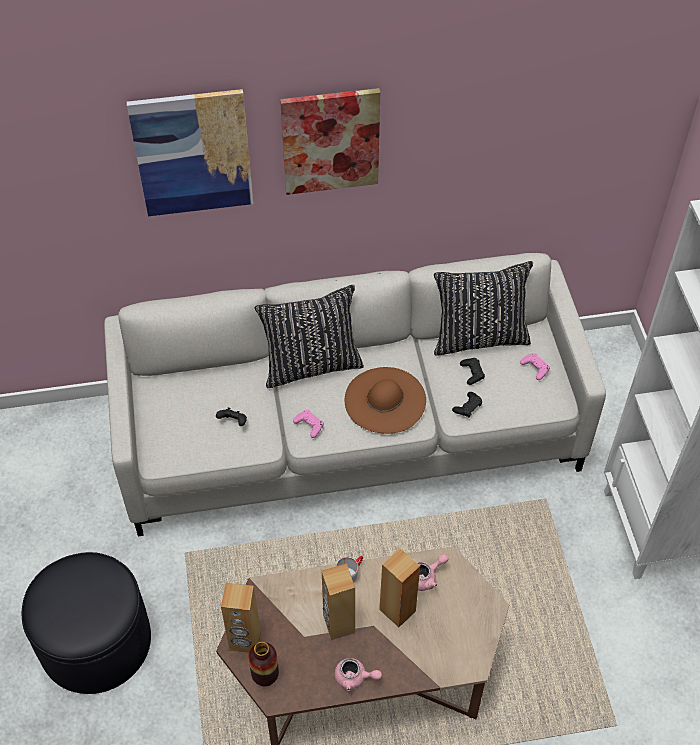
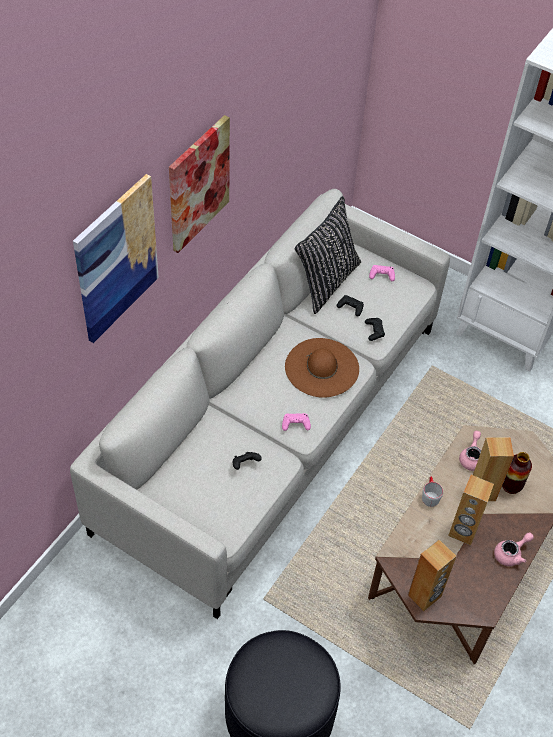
camera: 50 degrees left, 0 degrees up
vase [248,642,279,686] -> vase moved to [502,452,532,494]
black pillow [254,285,364,388] -> none

